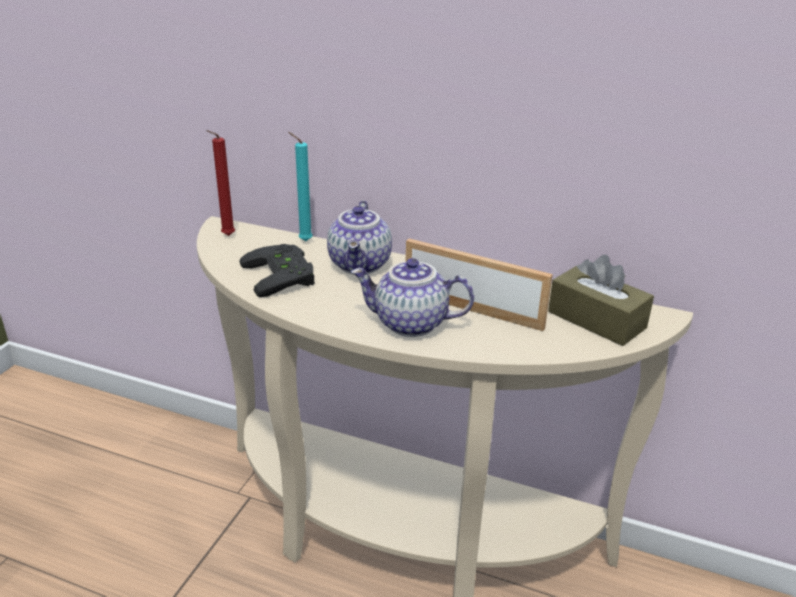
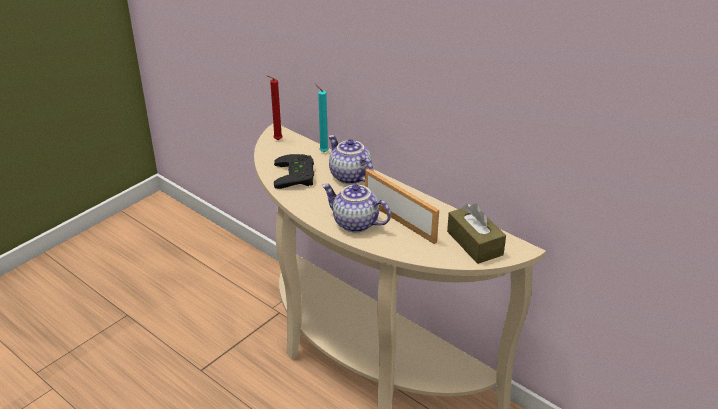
camera: 20 degrees right, 5 degrees up
teapot [327,200,392,274] -> teapot turned 120 degrees clockwise [328,135,374,184]

